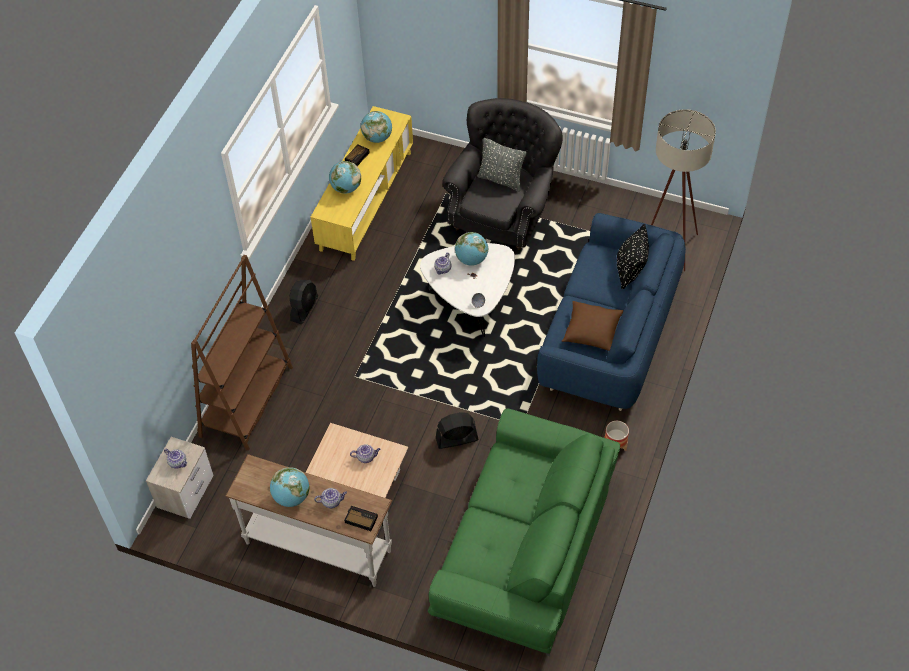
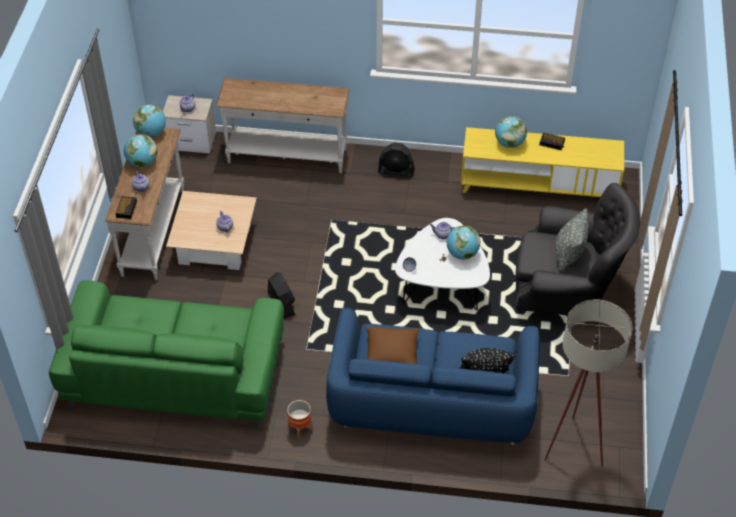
camera: 75 degrees right, 5 degrees down
brown bookcase [191,255,293,451] -> white console table [216,78,350,173]
globe [361,111,392,143] -> globe moved to [133,105,166,137]

